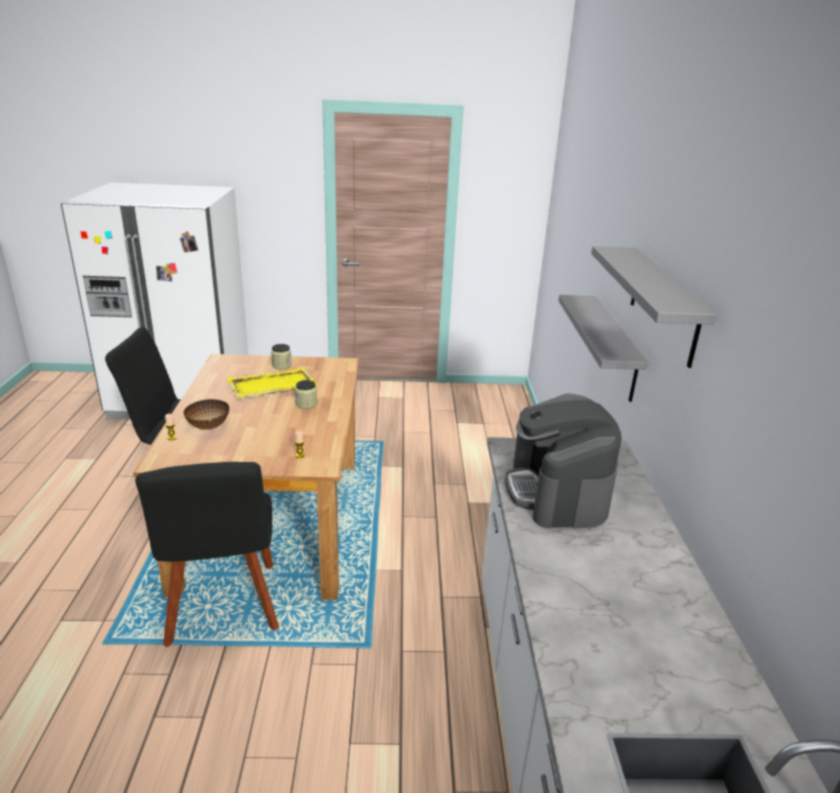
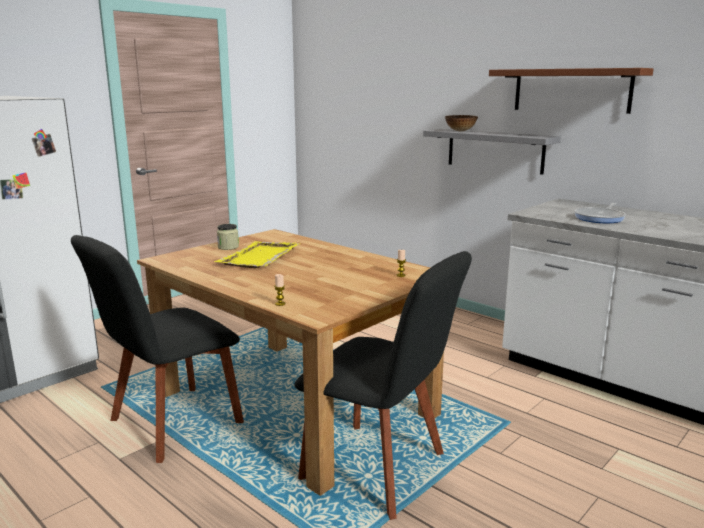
camera: 45 degrees left, 10 degrees down
bowl [183,399,229,430] -> bowl moved to [445,115,478,131]
jar [295,380,317,409] -> none
coffee machine [505,393,622,528] -> frying pan [574,203,626,223]
grey shelf [591,246,717,368] -> brown shelf [489,68,653,114]

